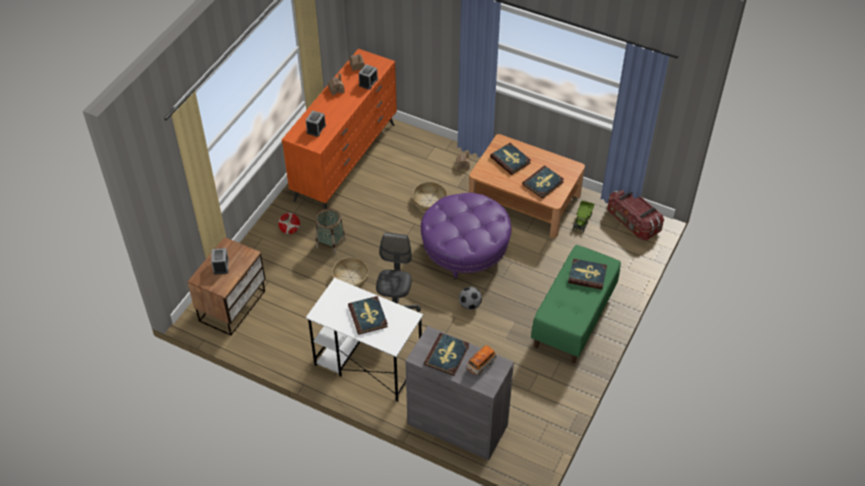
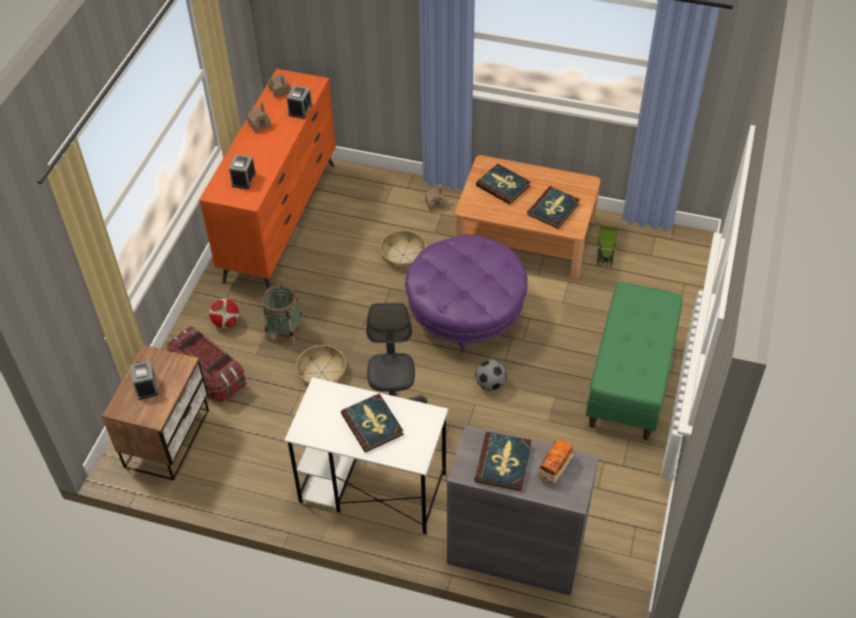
camera: 10 degrees left, 0 degrees up
book [568,258,607,289] -> none
storage box [607,190,664,240] -> storage box moved to [167,326,247,402]

